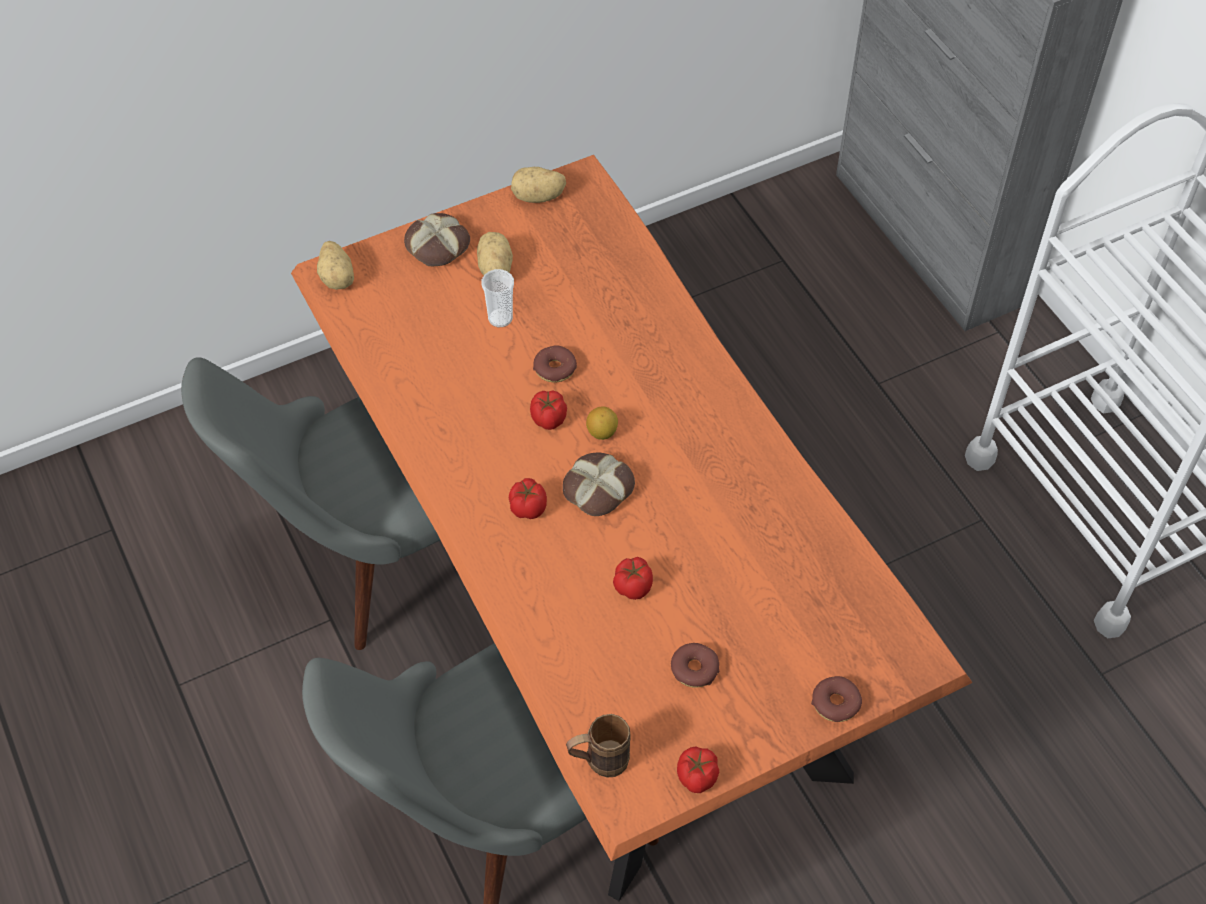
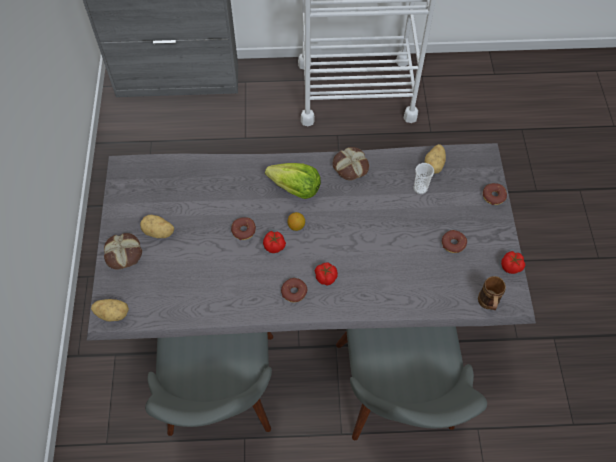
camera: 65 degrees left, 5 degrees up
orange dining table [291,155,972,901] -> grey dining table [87,143,536,341]
cup [481,269,514,327] -> cup moved to [413,163,434,194]
potato [511,167,566,203] -> potato moved to [424,144,446,174]
bread [563,452,635,516] -> bread moved to [333,147,369,180]
tomato [613,557,653,600] -> none
none -> lettuce [265,163,321,199]
none -> donut [281,278,307,302]

